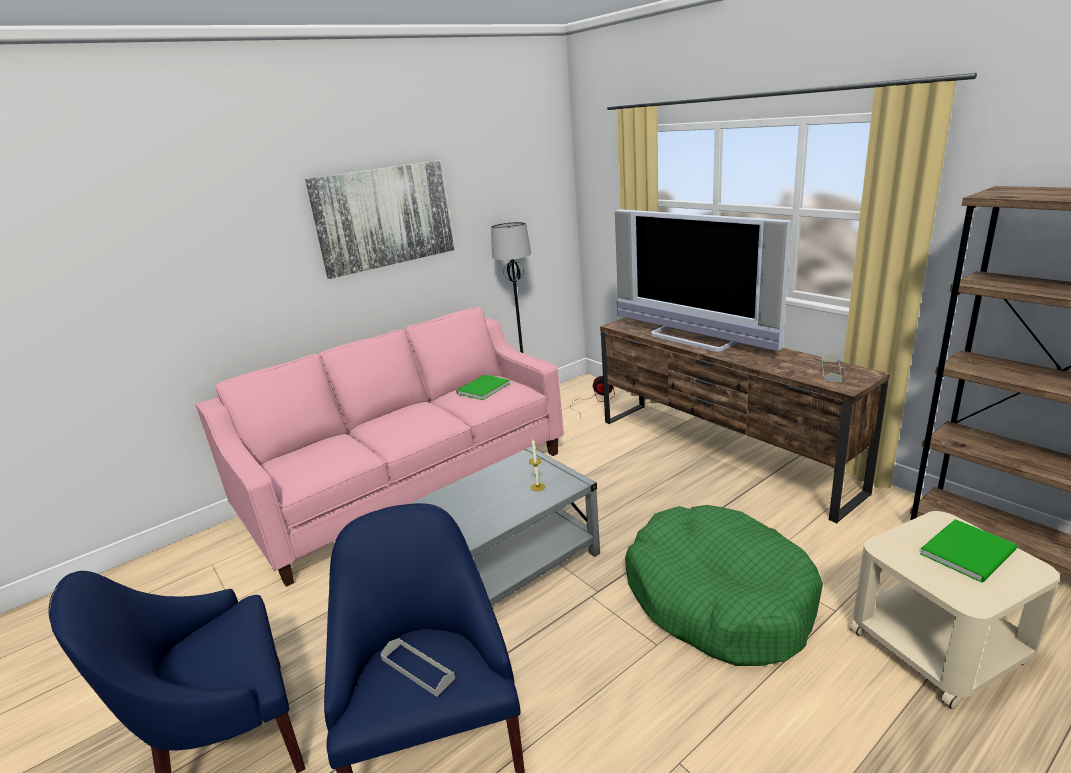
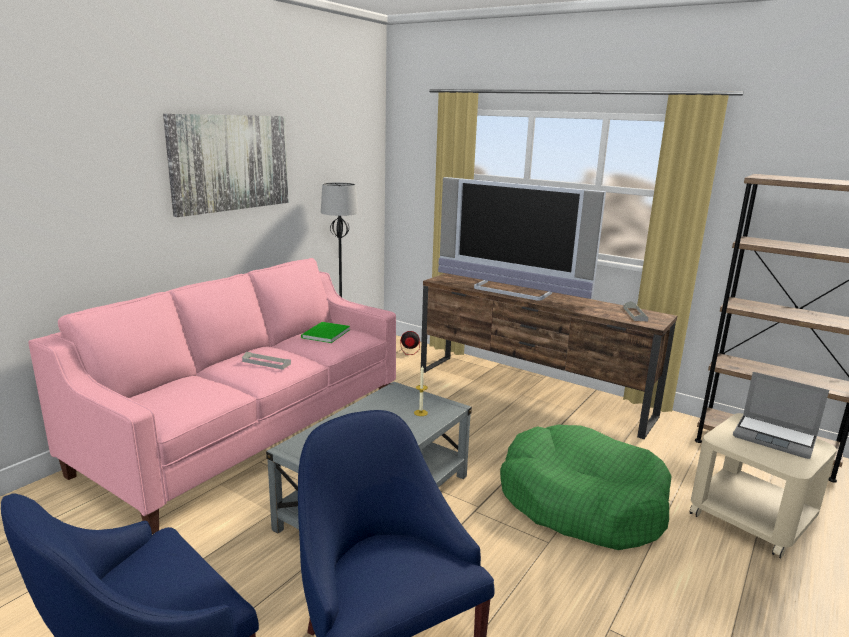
camera: 20 degrees left, 5 degrees down
grey tray [381,638,455,697] -> grey tray moved to [242,352,291,370]
green book [920,519,1017,583] -> laptop [733,372,829,459]

